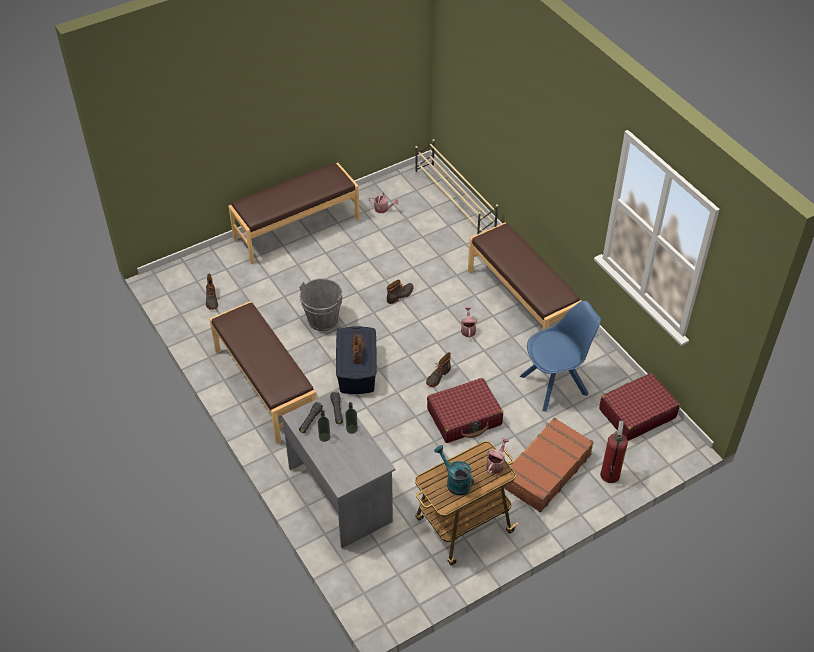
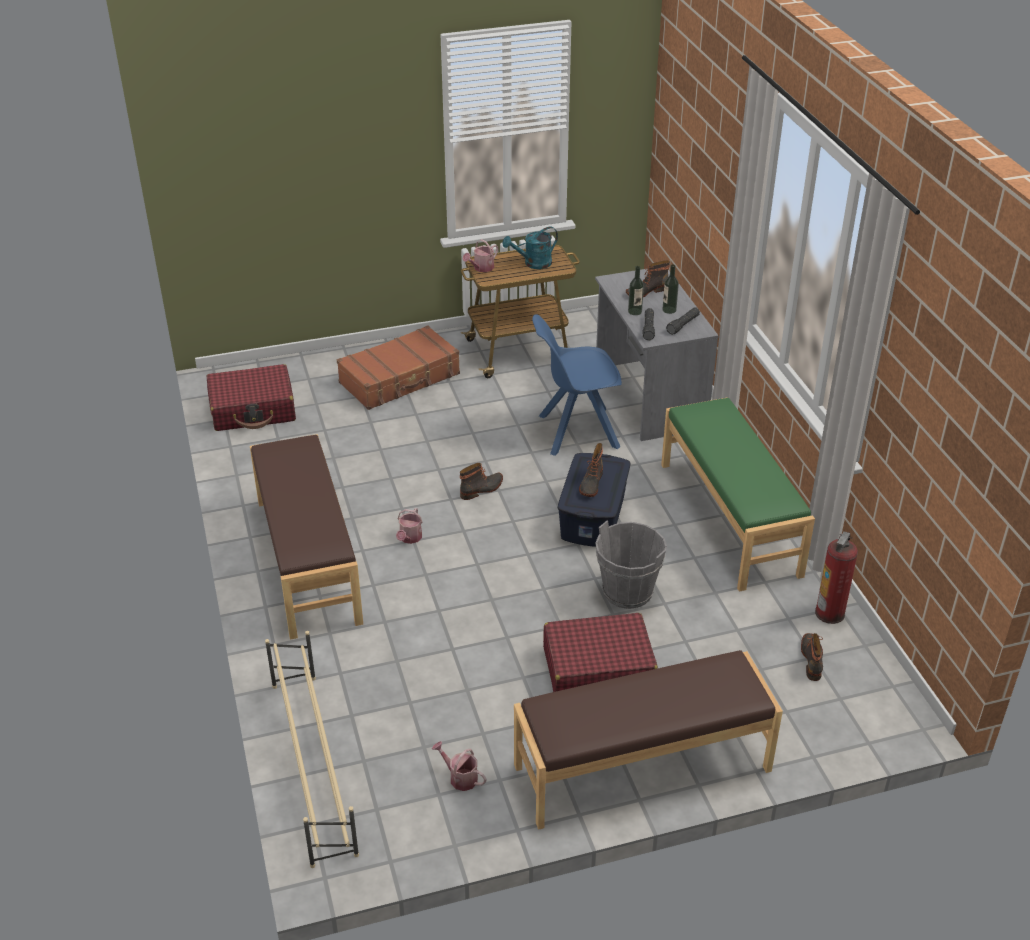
camera: 165 degrees left, 10 degrees down
brown bench [209,301,317,444] -> green bench [661,398,815,592]
boot [387,280,414,304] -> boot moved to [626,260,670,298]
red suitcase [427,378,503,443] -> red suitcase moved to [543,613,658,692]
turquoise watering can [434,445,474,495] -> turquoise watering can turned 90 degrees clockwise [502,227,558,269]
blue chair [520,301,601,411] -> blue chair moved to [532,314,622,456]
fire extinguisher [600,421,628,483] -> fire extinguisher moved to [815,531,858,624]

